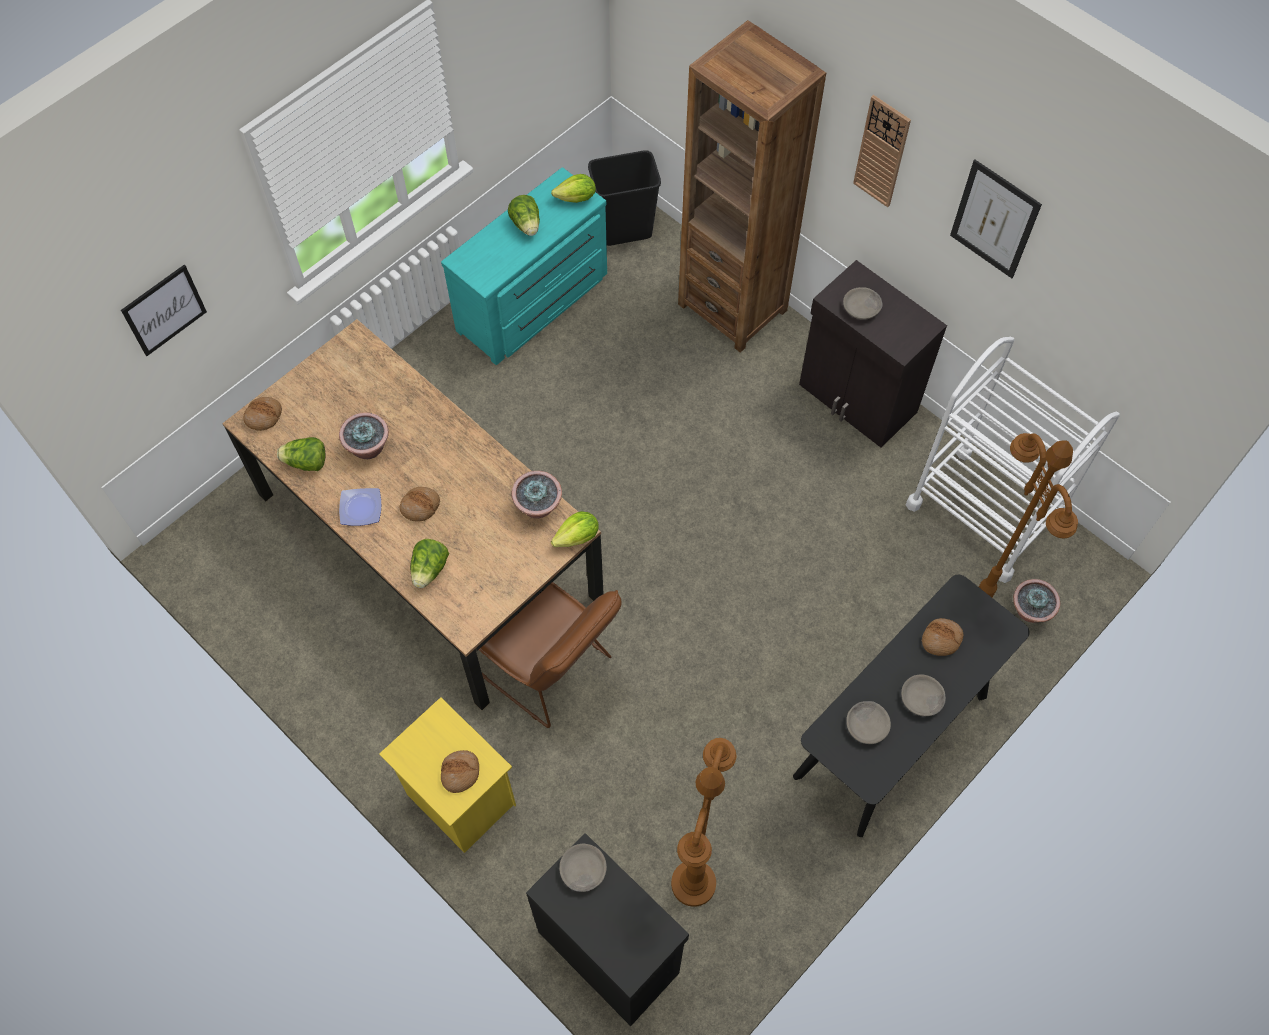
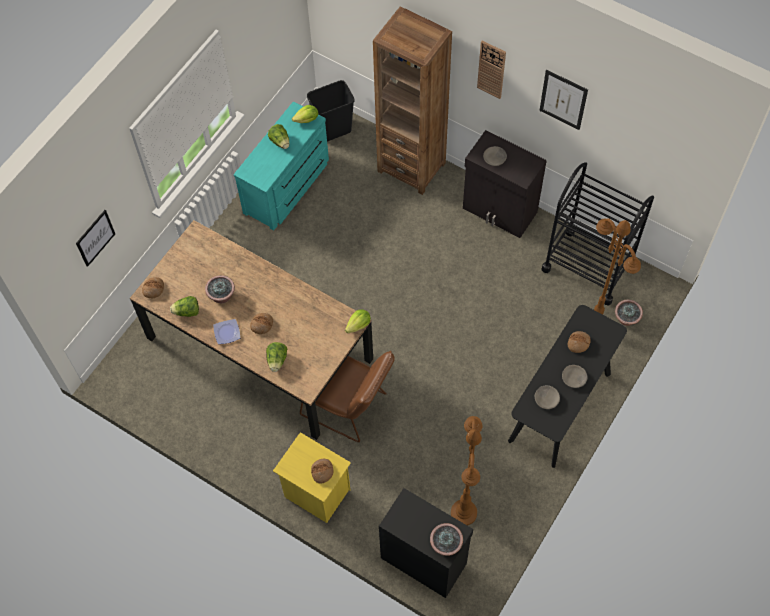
camera: 10 degrees left, 0 degrees up
potted plant [512,471,562,518] -> potted plant moved to [430,523,463,556]
grey bowl [559,844,607,892] -> none
white cart [906,337,1120,583] -> black cart [541,162,654,306]

